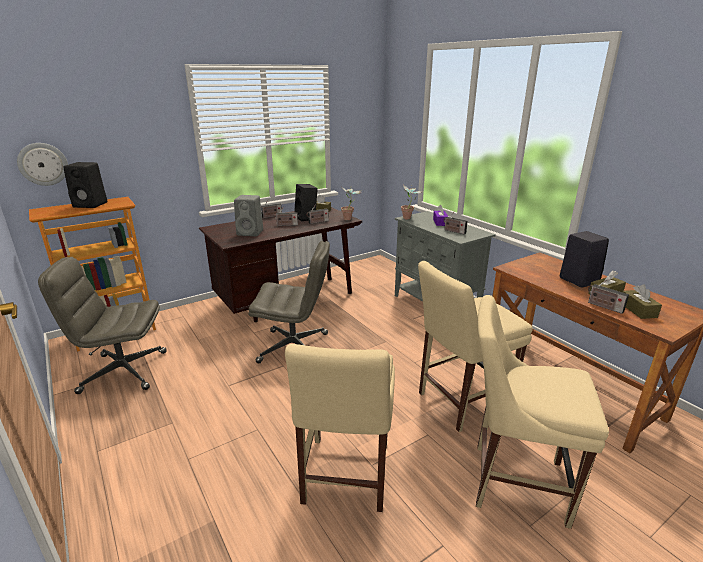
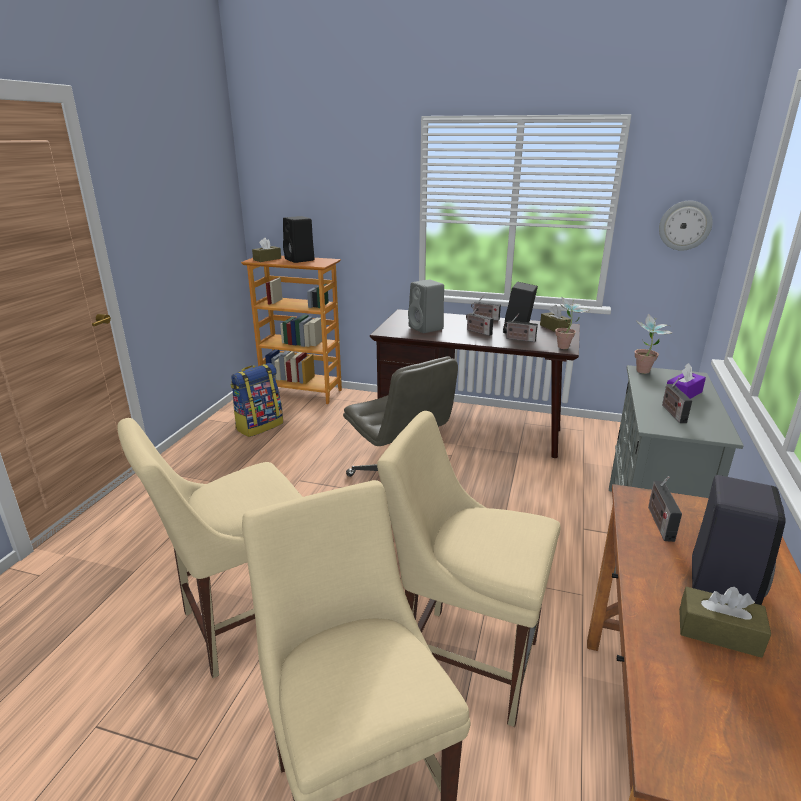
camera: 50 degrees right, 0 degrees up
wall clock [17,143,68,186] -> wall clock moved to [659,201,713,251]
grey office chair [38,257,167,394] -> backpack [231,363,283,437]
radio [588,279,629,314] -> radio moved to [648,476,682,542]
brown tissue box [623,284,662,319] -> brown tissue box moved to [252,238,281,262]

